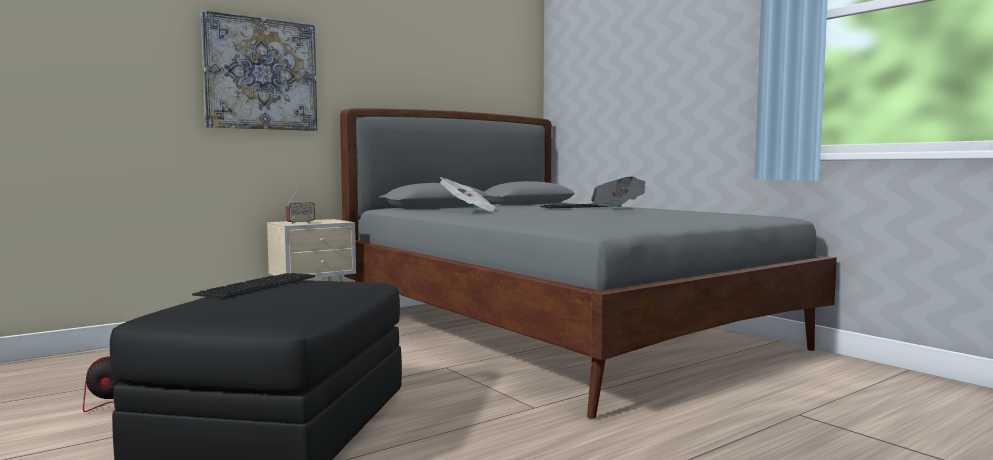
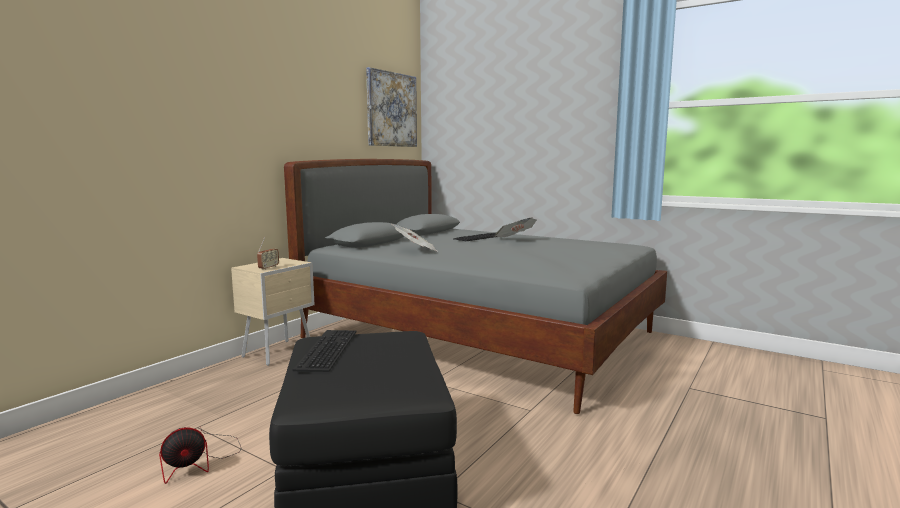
camera: 20 degrees left, 5 degrees up
picture [201,10,317,131] -> picture moved to [366,67,417,147]

